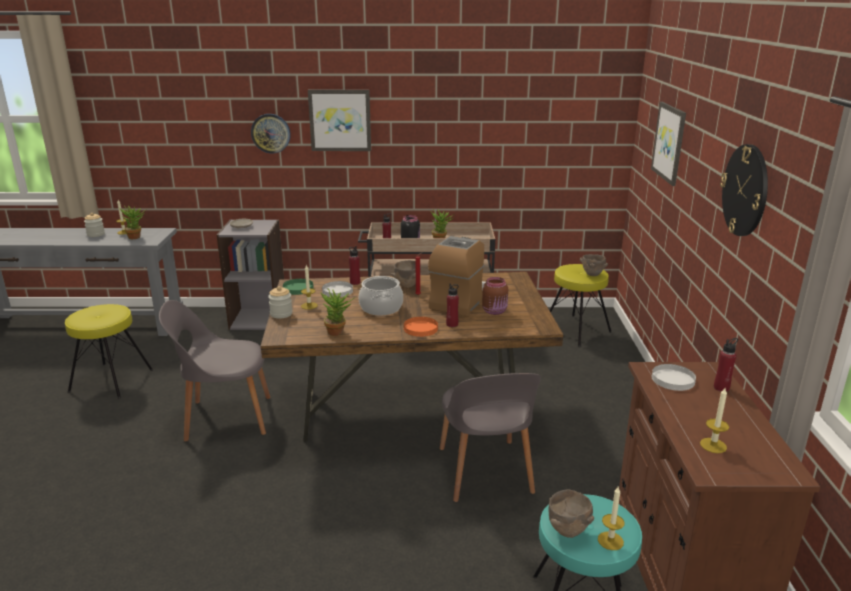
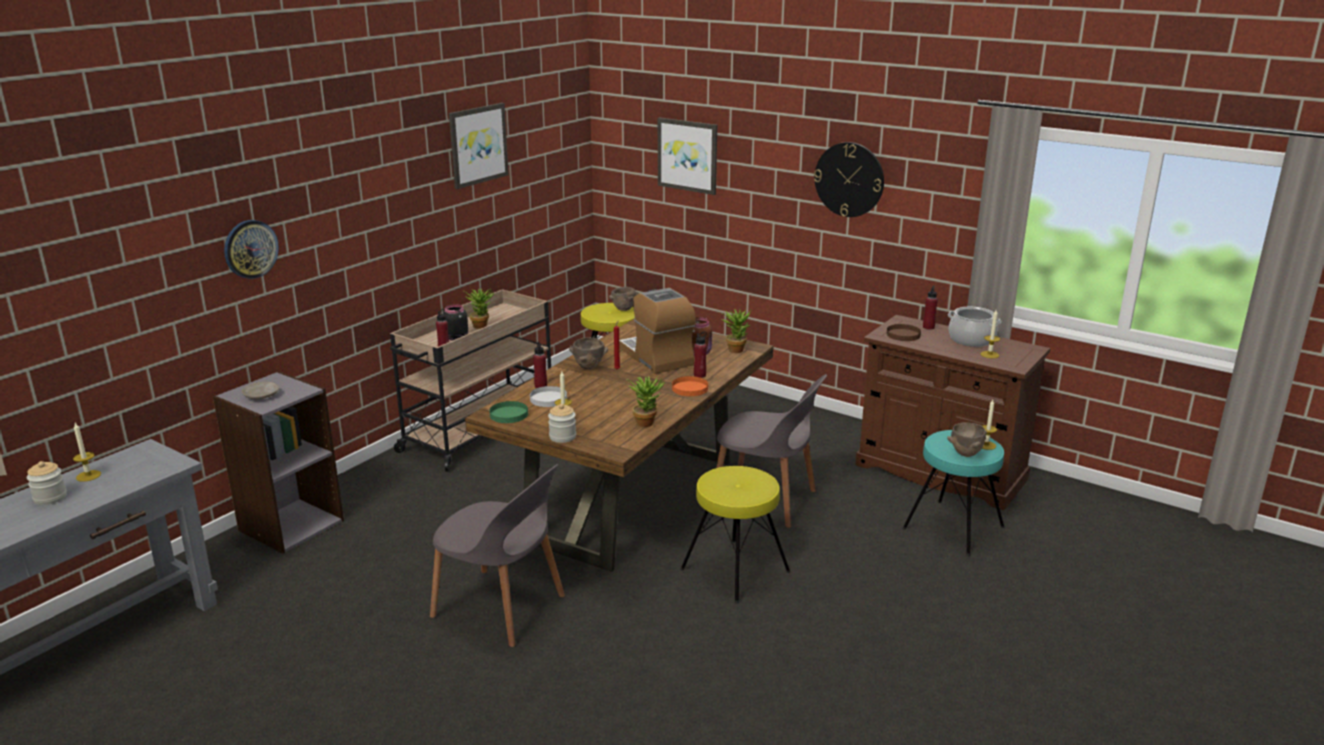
camera: 55 degrees left, 0 degrees up
yellow stool [65,304,153,399] -> yellow stool moved to [680,466,790,604]
potted plant [119,206,147,239] -> potted plant moved to [721,309,751,353]
grey chair [159,300,271,442] -> grey chair turned 90 degrees counterclockwise [430,464,565,647]
picture [308,90,371,151] -> picture moved to [449,103,509,189]
cooking pot [359,276,403,315] -> cooking pot moved to [948,307,1001,347]
white plate [652,364,696,391] -> brown plate [887,324,921,341]

